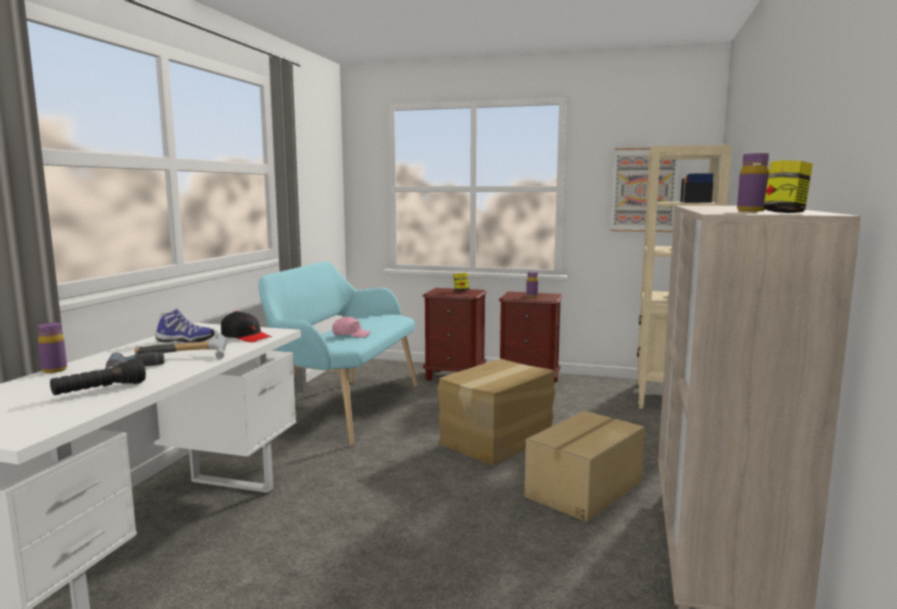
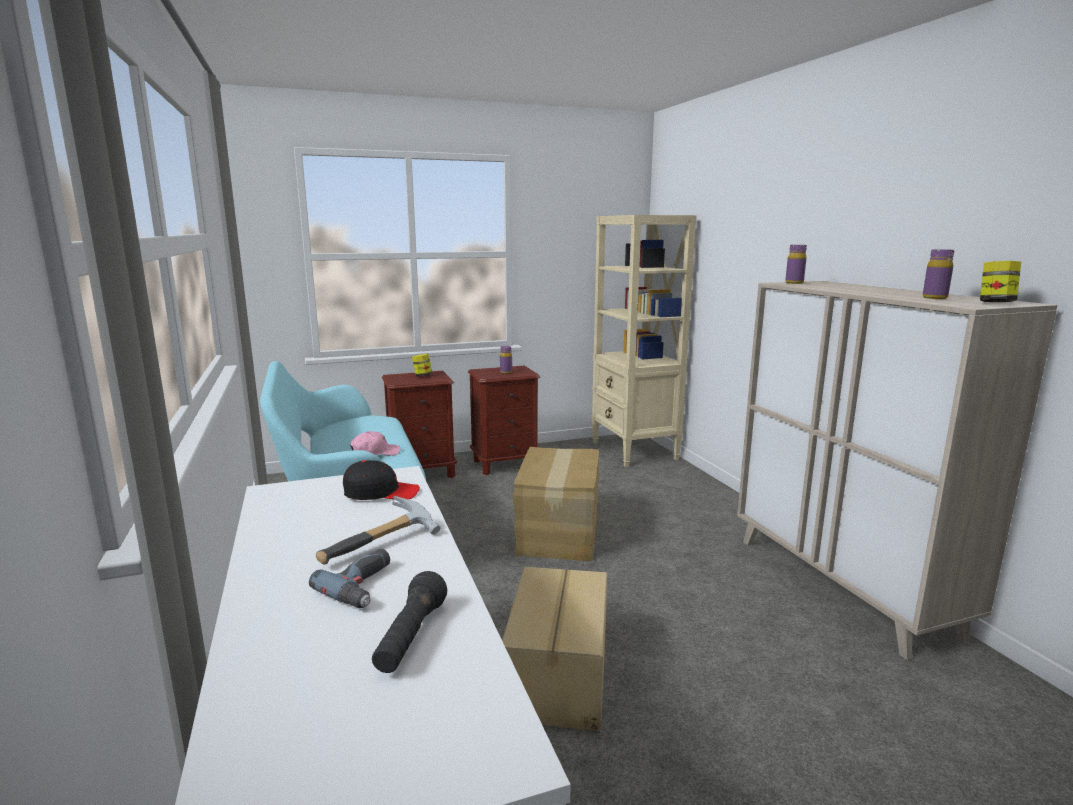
camera: 35 degrees left, 5 degrees up
purple bottle [38,323,67,373] -> purple bottle moved to [785,245,807,284]
shoe [155,309,214,343] -> none
cardboard box [524,411,644,522] -> cardboard box moved to [502,567,607,731]
picture [611,148,679,232] -> none

